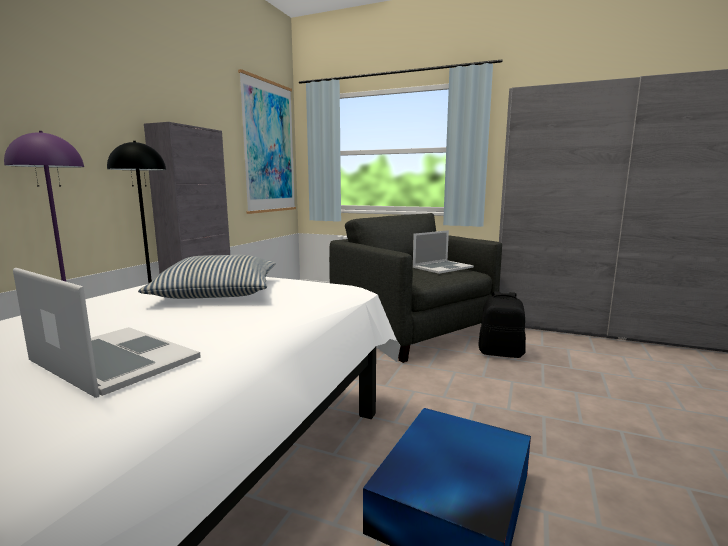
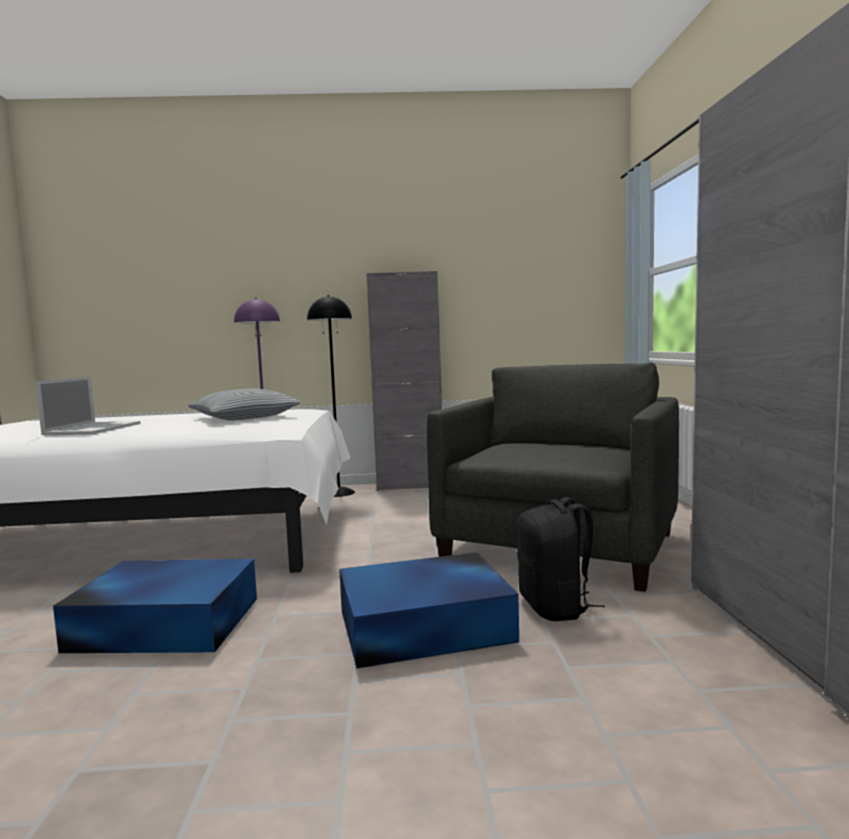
camera: 65 degrees right, 5 degrees down
picture [238,69,296,214] -> none
laptop [413,230,474,274] -> none
none -> blue storage box [339,552,519,668]

